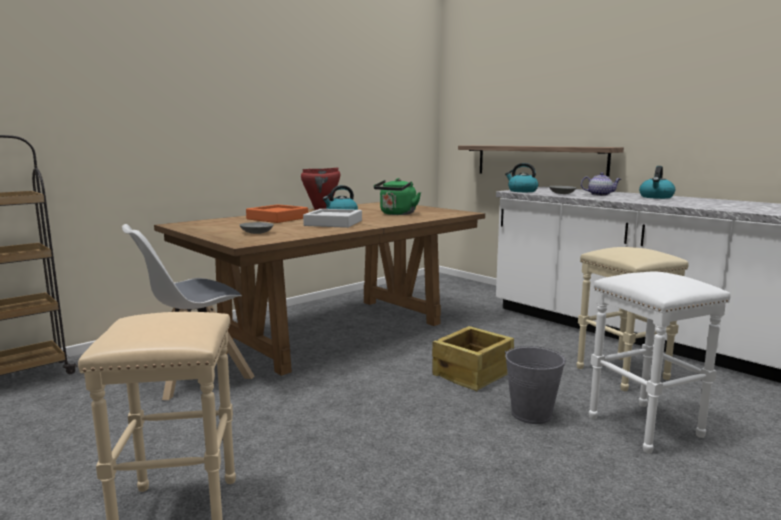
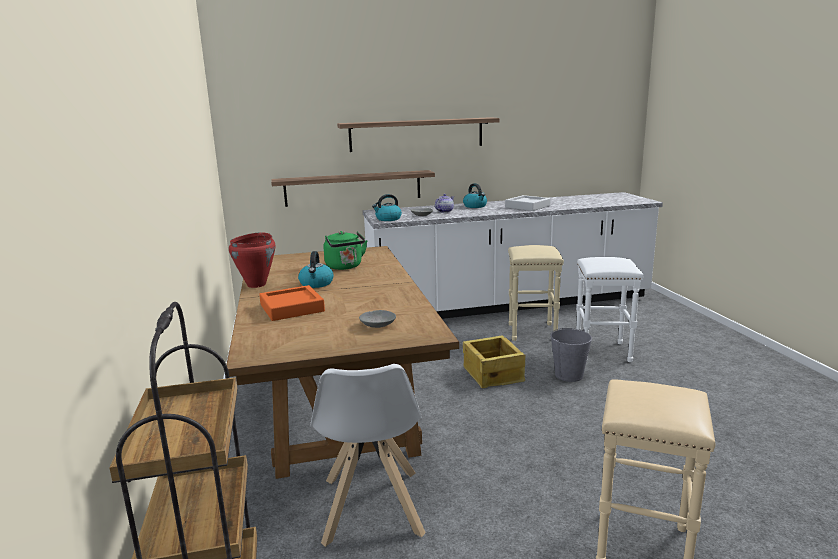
camera: 60 degrees left, 5 degrees up
grey tray [303,209,362,228] -> grey tray moved to [505,195,551,211]
none -> shelf [337,117,500,152]

